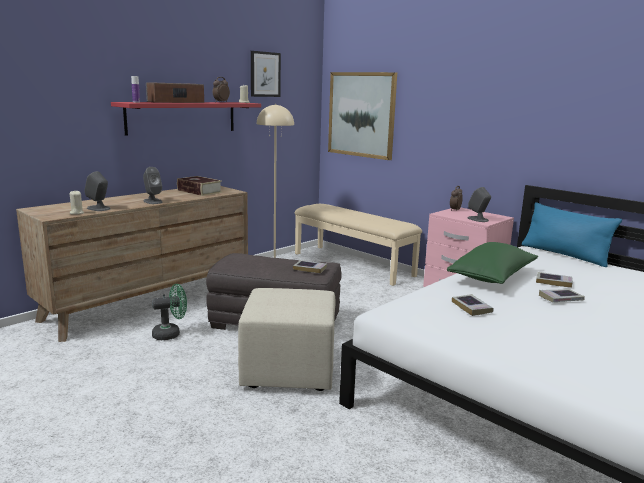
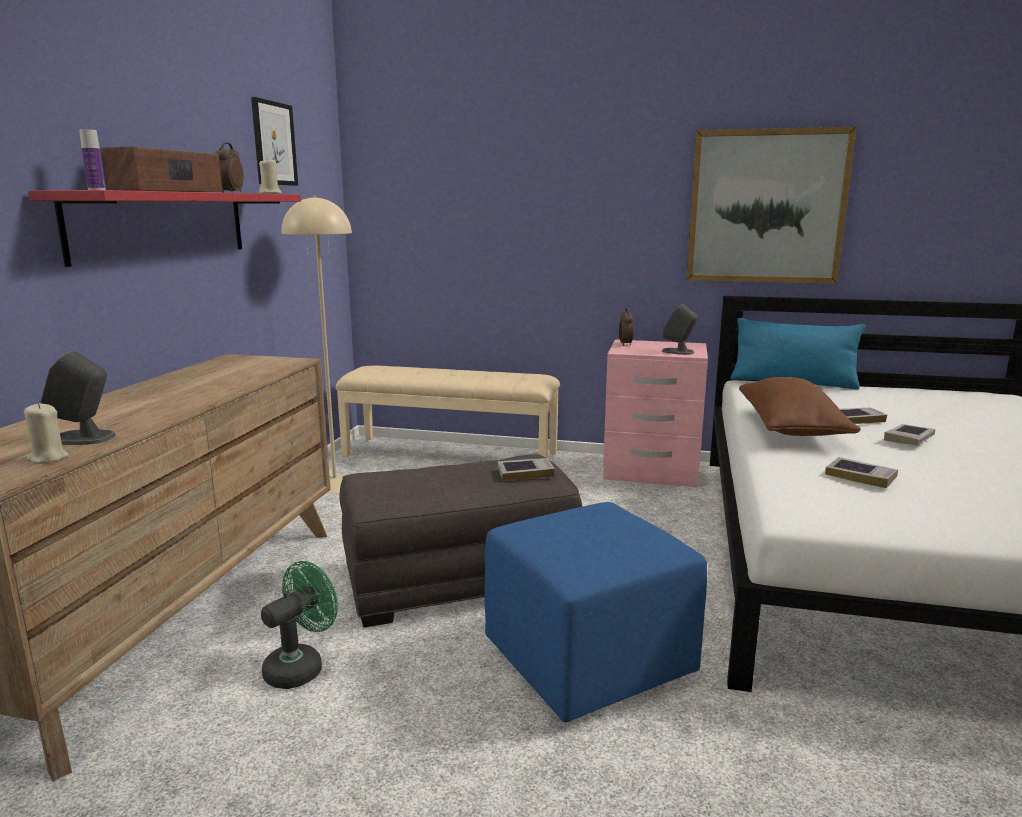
camera: 30 degrees left, 0 degrees up
grey speaker [143,167,163,204] -> none
book [177,176,222,196] -> none
beige ottoman [238,288,336,391] -> blue ottoman [484,502,707,723]
picture [328,72,397,160] -> picture moved to [686,127,857,284]
green pillow [447,242,538,284] -> brown pillow [739,377,861,436]

